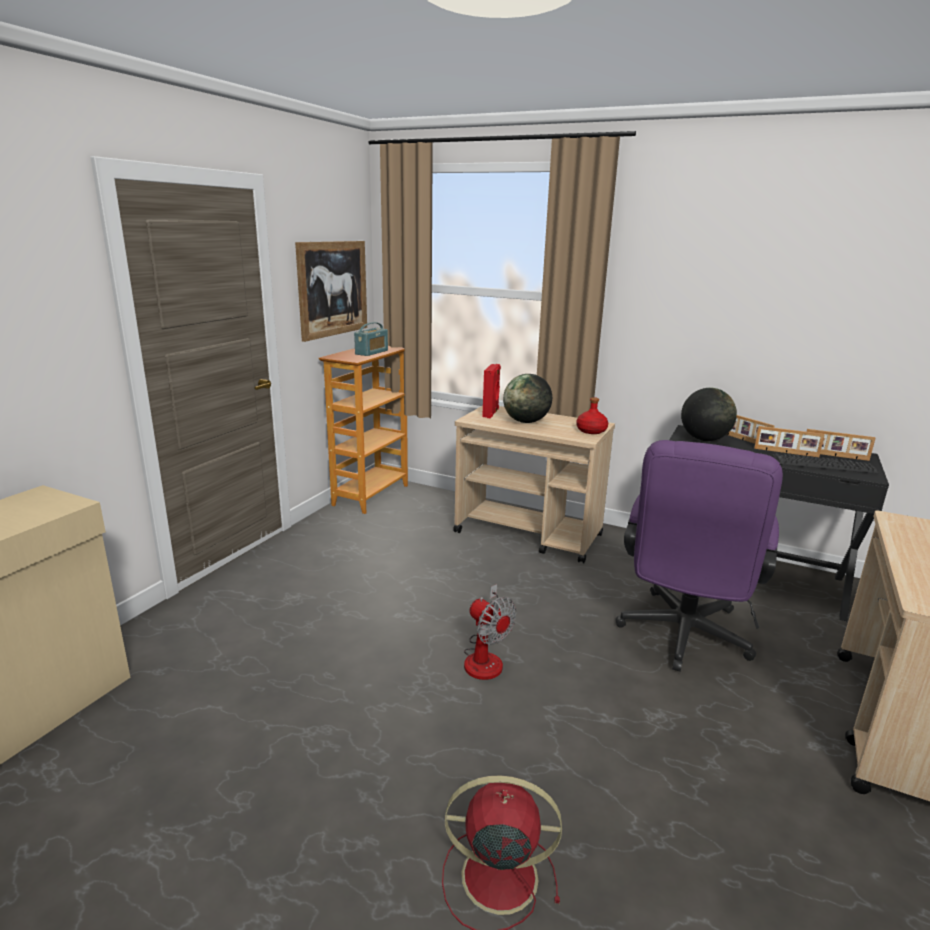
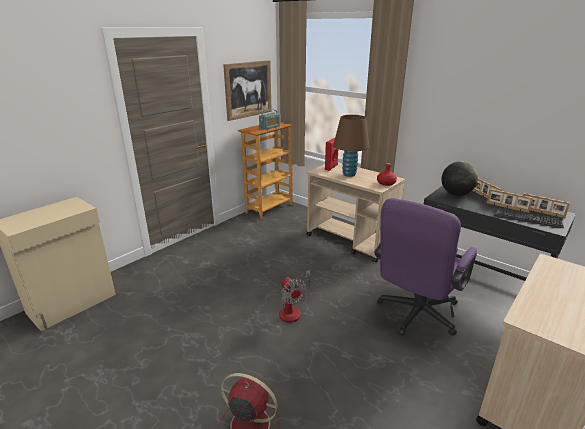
camera: 15 degrees right, 5 degrees up
globe [503,374,552,423] -> brown table lamp [333,115,370,177]

